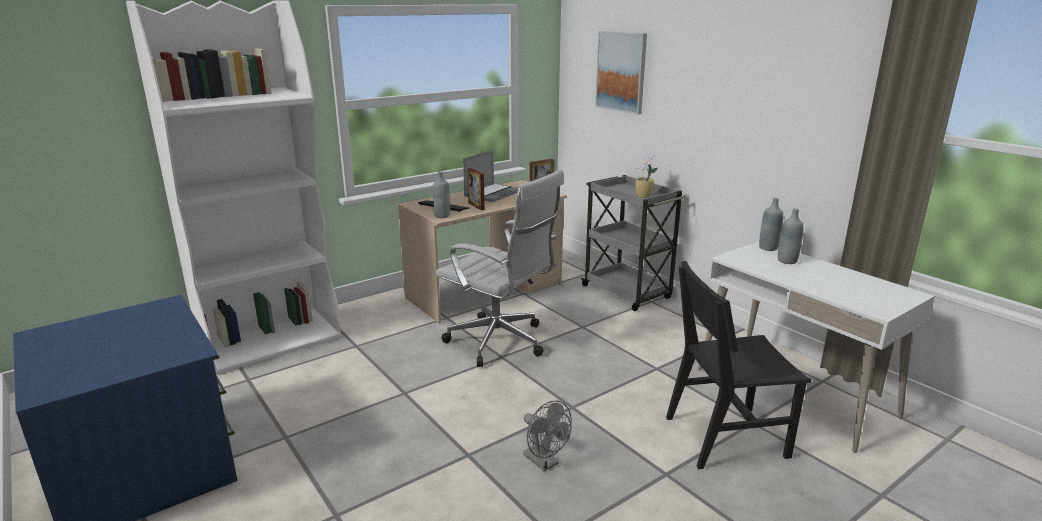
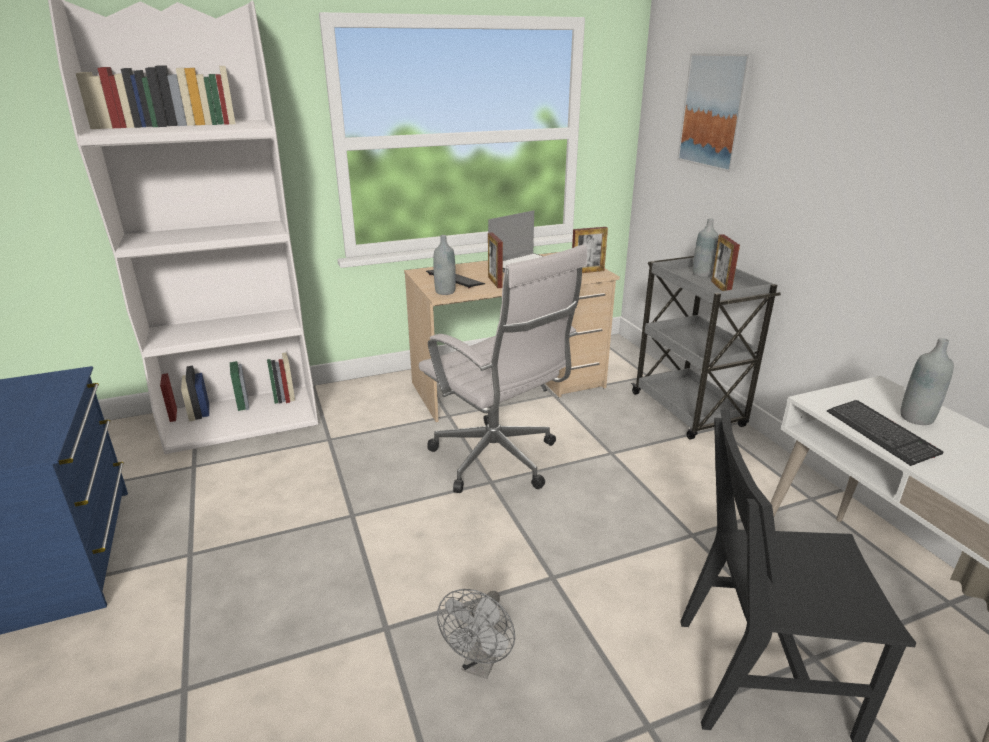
camera: 15 degrees right, 5 degrees up
grey fan [523,400,572,471] -> grey fan turned 45 degrees clockwise [437,589,515,679]
potted plant [635,153,658,198] -> picture frame [711,234,740,291]
grey bottle [759,198,783,251] -> grey bottle moved to [693,219,718,277]
none -> keyboard [827,400,944,466]

